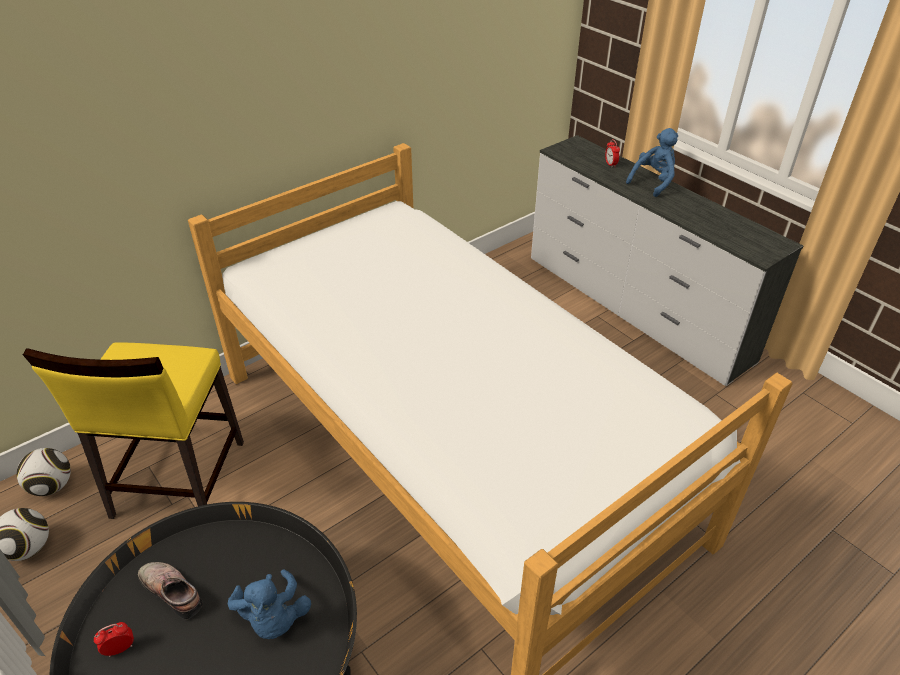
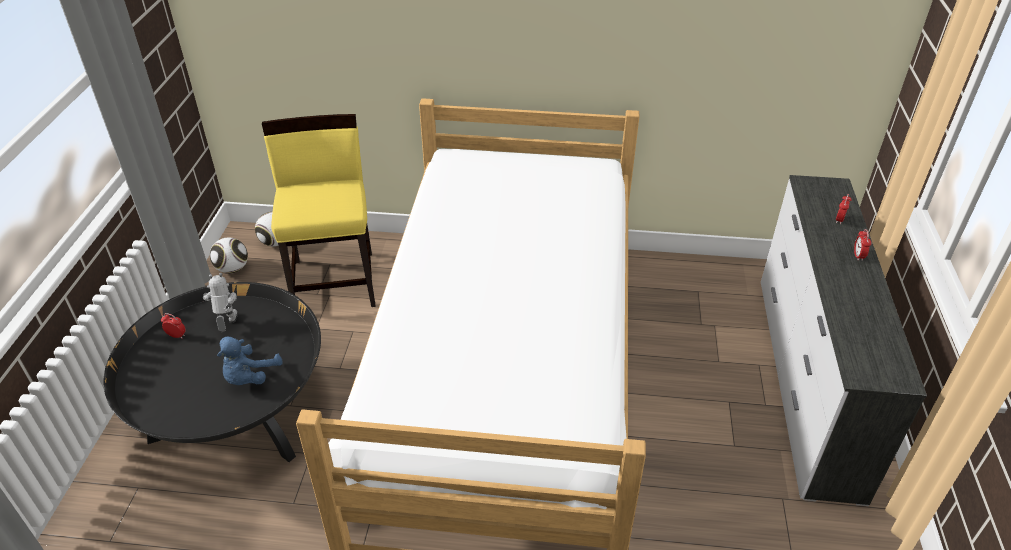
camera: 45 degrees right, 0 degrees up
yellow chair [23,342,244,519] -> yellow chair turned 120 degrees clockwise [262,114,376,307]
shoe [138,562,203,619] -> toy robot [203,273,238,332]
blue plush toy [626,128,678,197] -> alarm clock [854,229,872,261]

